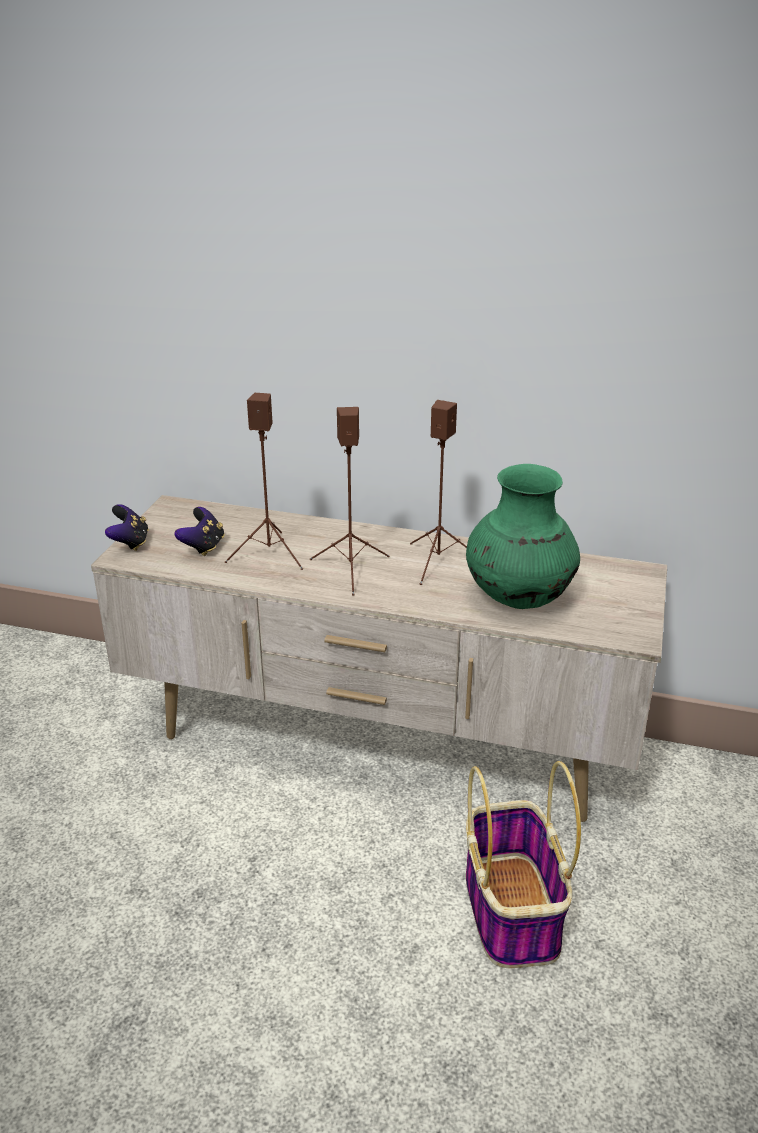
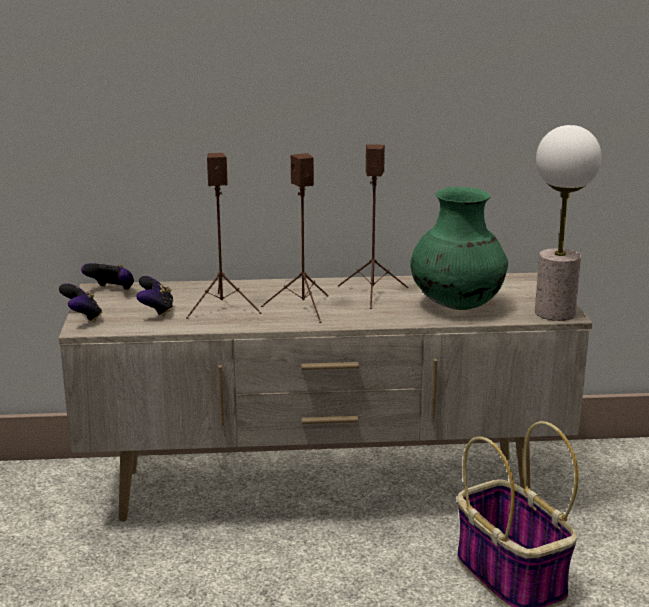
camera: 20 degrees left, 10 degrees down
none -> game controller [81,263,134,290]
none -> table lamp [535,125,601,321]

